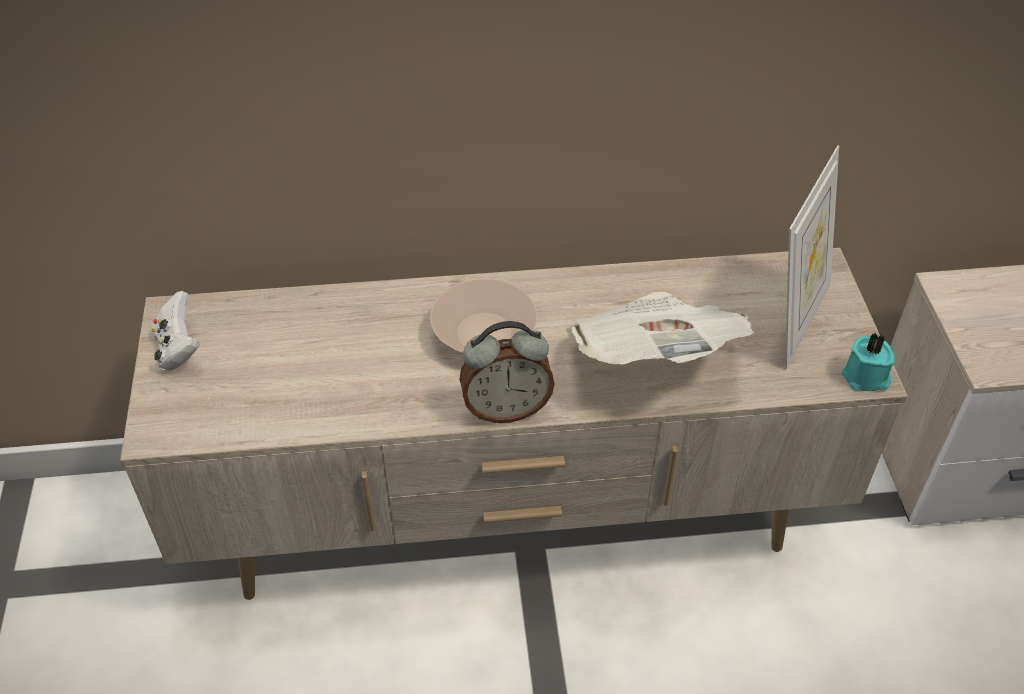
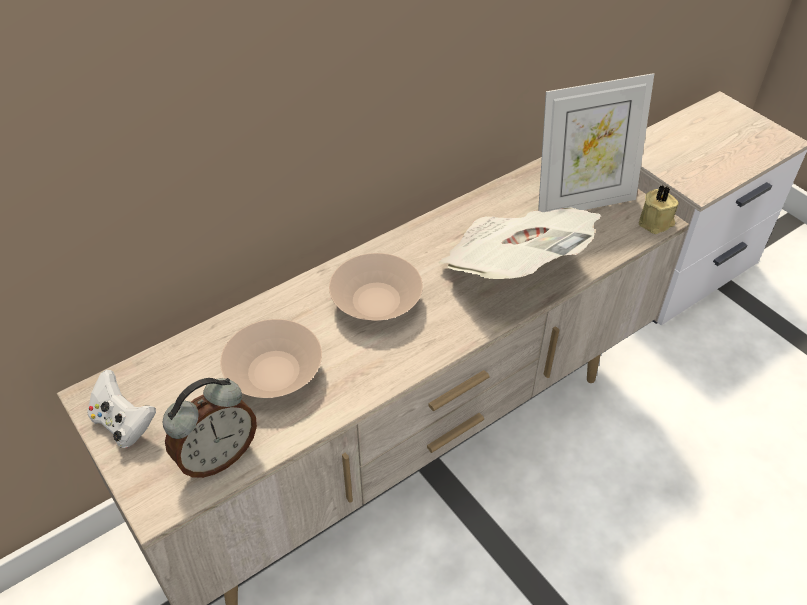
camera: 30 degrees left, 0 degrees up
alarm clock [460,321,555,423] -> alarm clock moved to [163,378,257,478]
picture frame [785,145,839,369] -> picture frame turned 75 degrees clockwise [538,73,654,212]
turquoise candle [842,333,895,391] -> beige candle [639,185,679,234]
none -> beige bowl [220,319,322,398]

